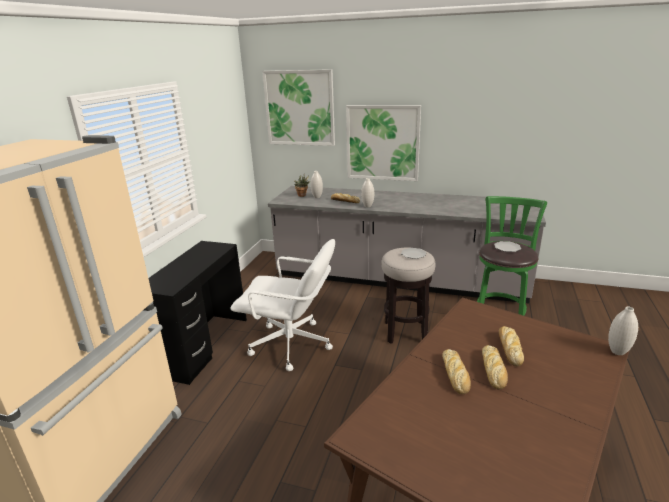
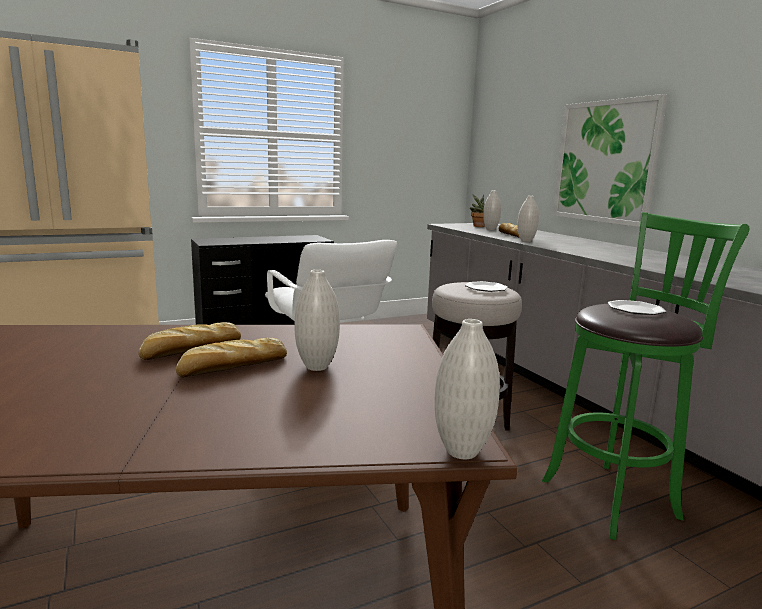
camera: 45 degrees right, 10 degrees down
picture [262,69,335,146] -> none
bread [499,326,524,366] -> white vase [294,270,340,371]

